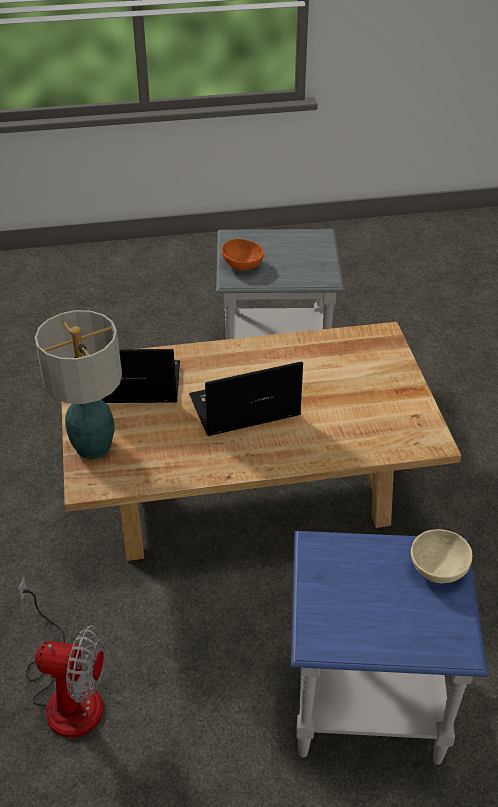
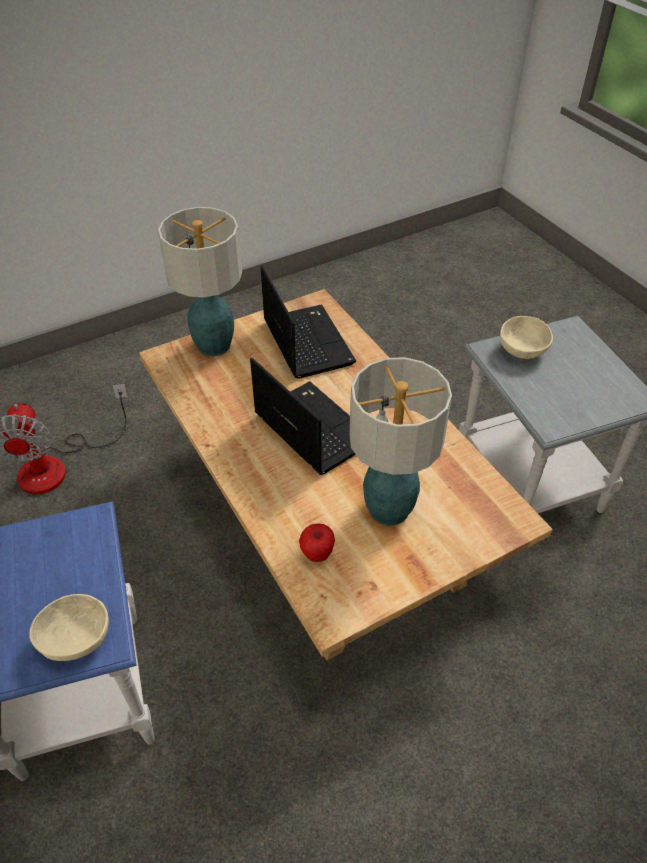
camera: 70 degrees right, 5 degrees up
orange bowl [221,239,264,271] -> beige bowl [500,316,553,359]
none -> apple [299,523,335,562]
none -> table lamp [349,357,452,526]

